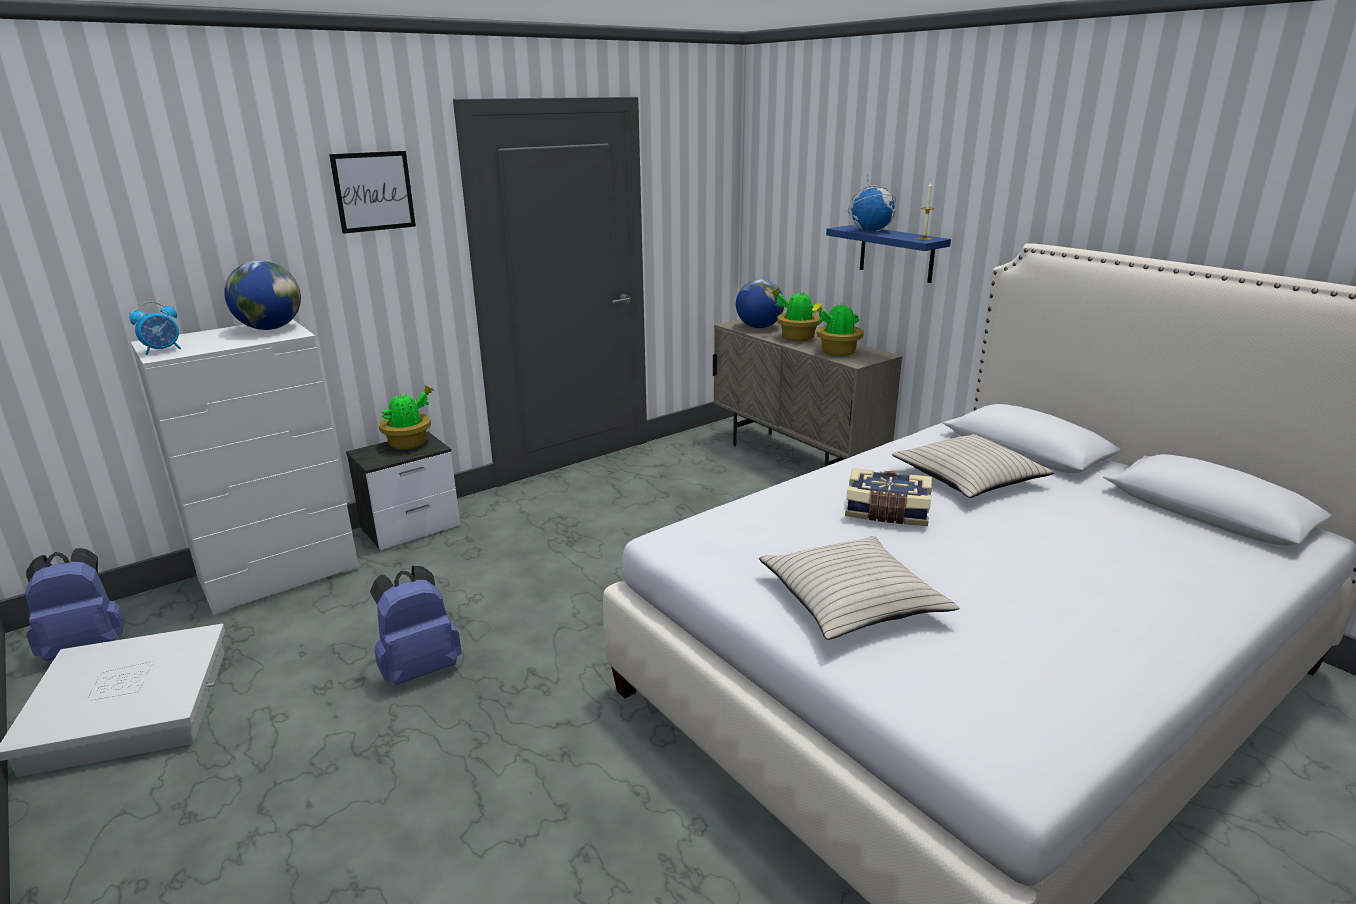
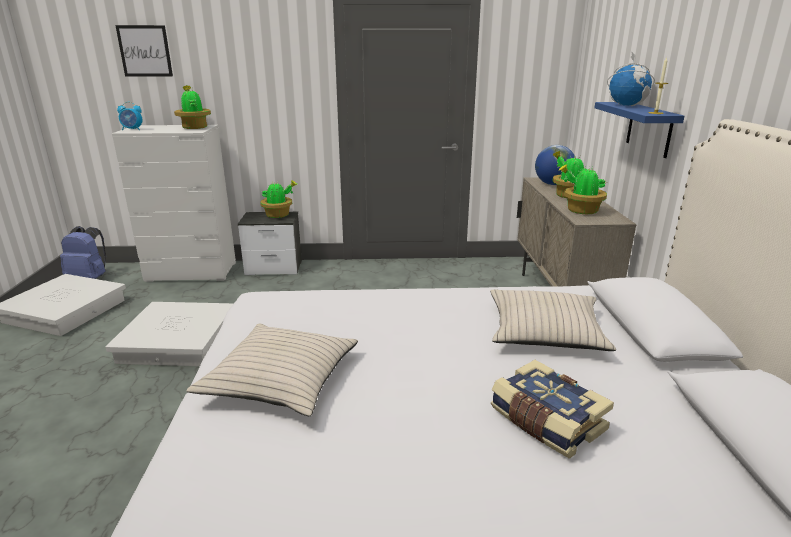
camera: 35 degrees right, 0 degrees up
globe [224,261,301,330] -> potted plant [174,85,211,129]
picture [329,151,416,234] -> picture moved to [115,25,173,76]
blue backpack [370,566,462,685] -> white storage box [105,302,234,366]
book [845,468,932,526] -> book moved to [491,360,614,459]

